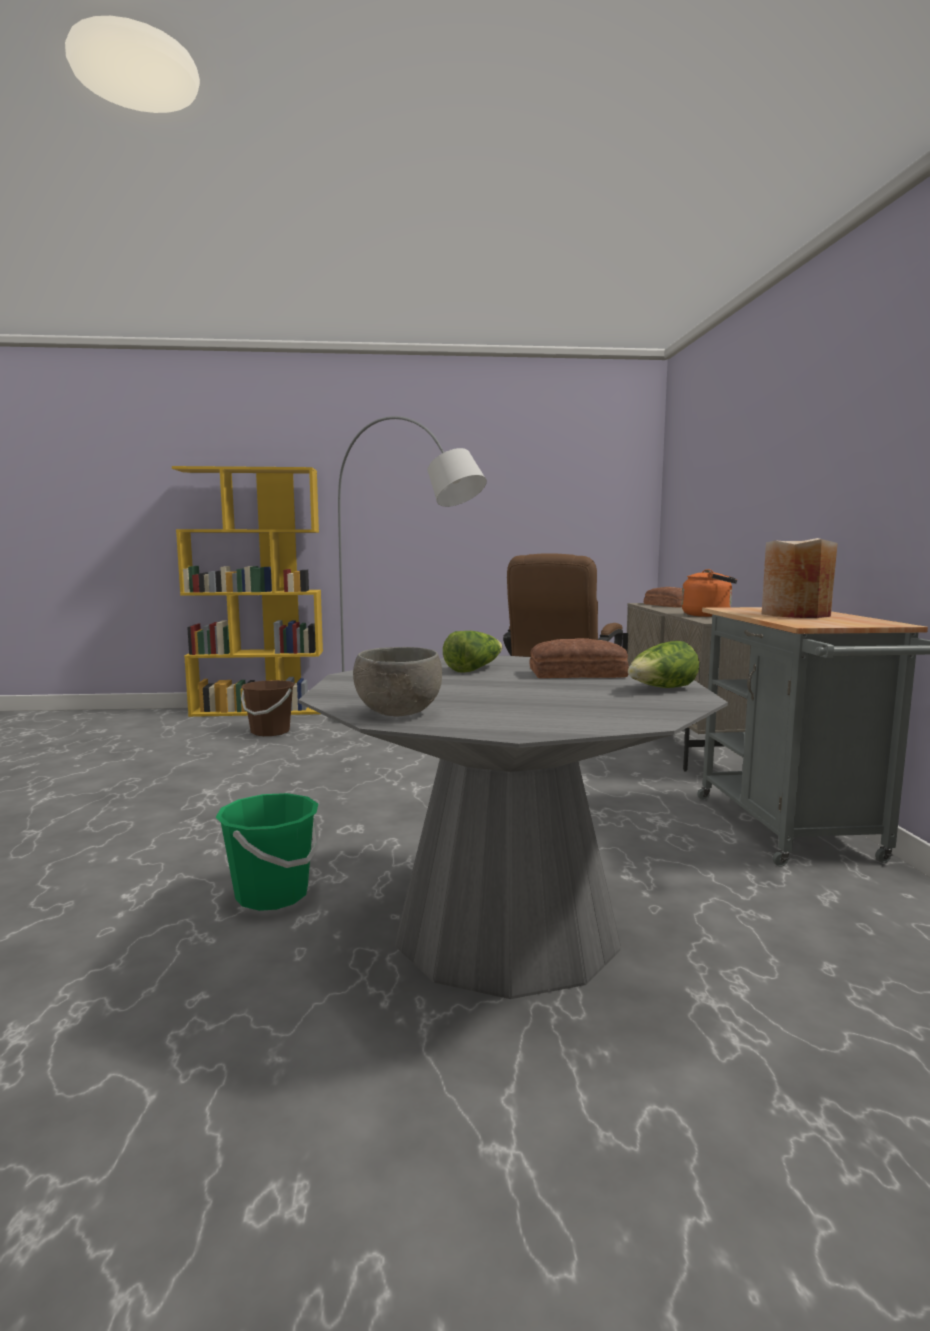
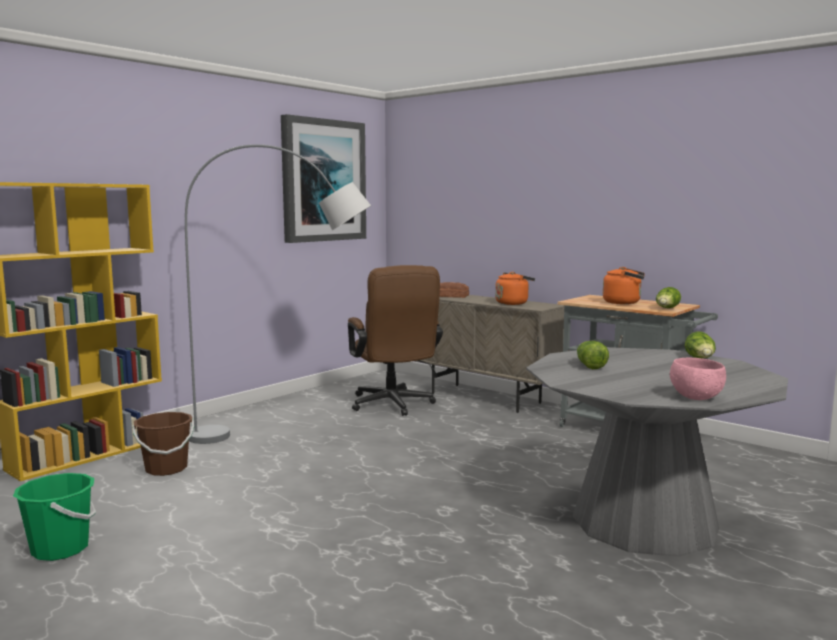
camera: 45 degrees left, 0 degrees up
green bucket [216,793,320,911] -> green bucket moved to [13,473,96,561]
grey bowl [353,647,442,716] -> pink bowl [670,358,726,400]
bread [529,638,629,678] -> none
beige vase [762,538,838,618] -> orange kettle [603,267,645,304]
none -> picture [281,114,366,243]
none -> lettuce [656,287,681,308]

